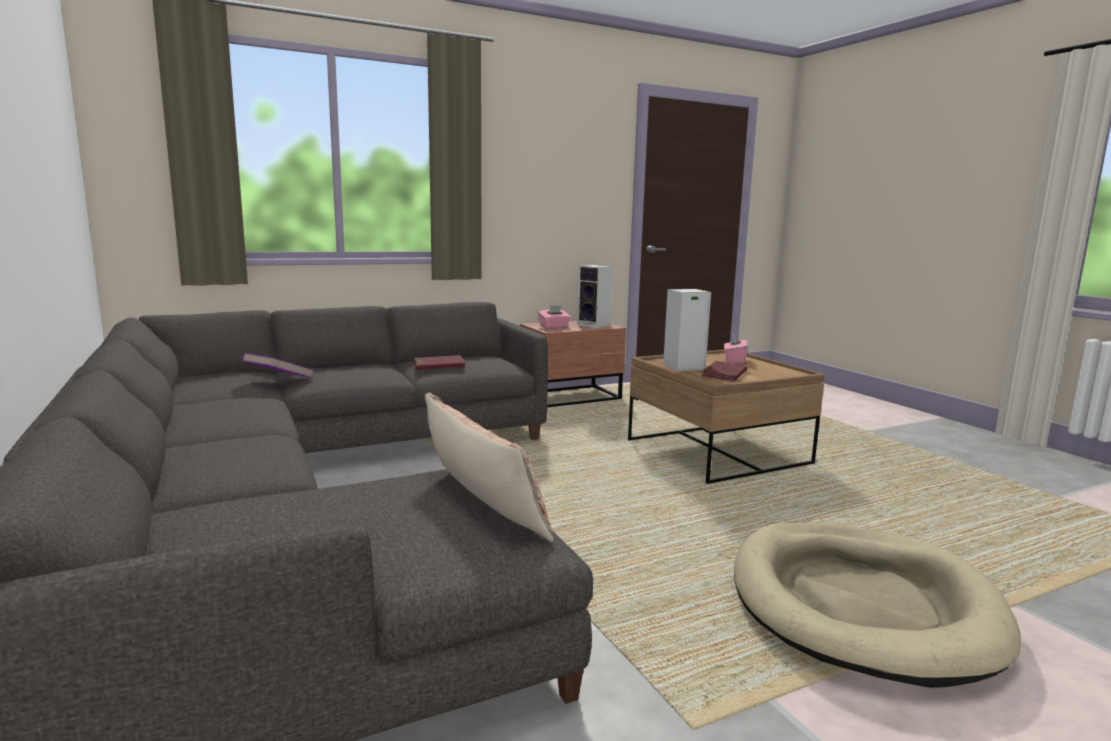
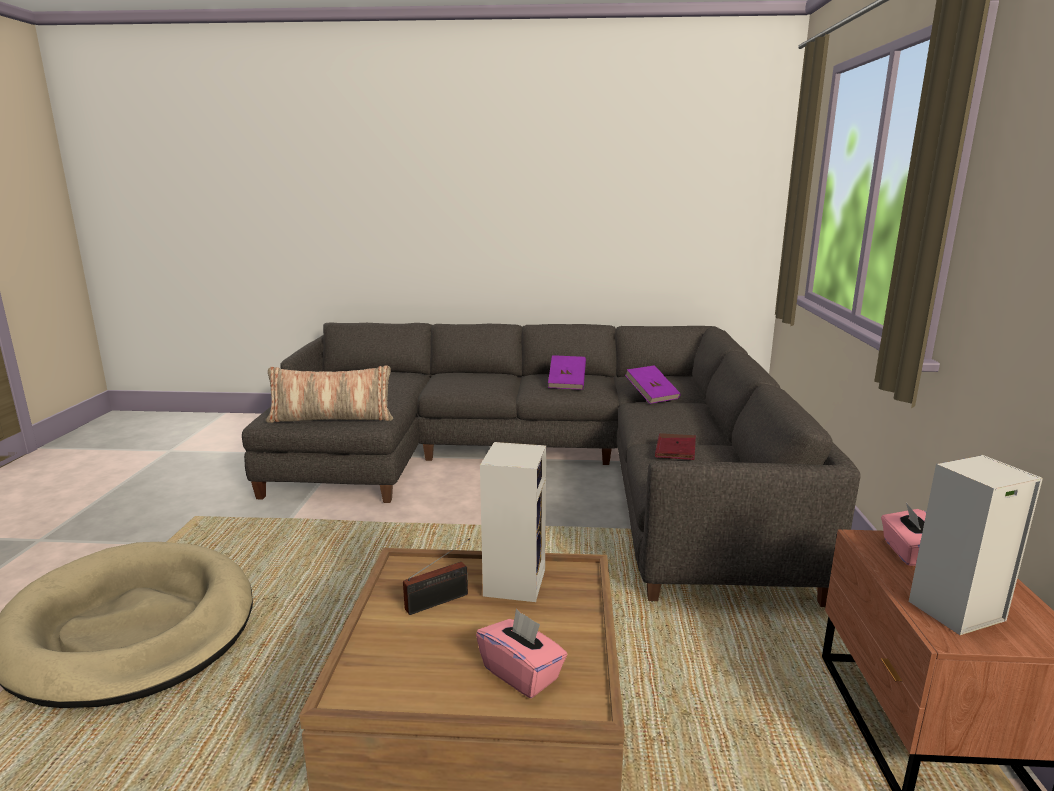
camera: 120 degrees right, 5 degrees up
red book [702,361,747,381] -> radio [403,538,470,615]
none -> purple book [548,355,586,390]

